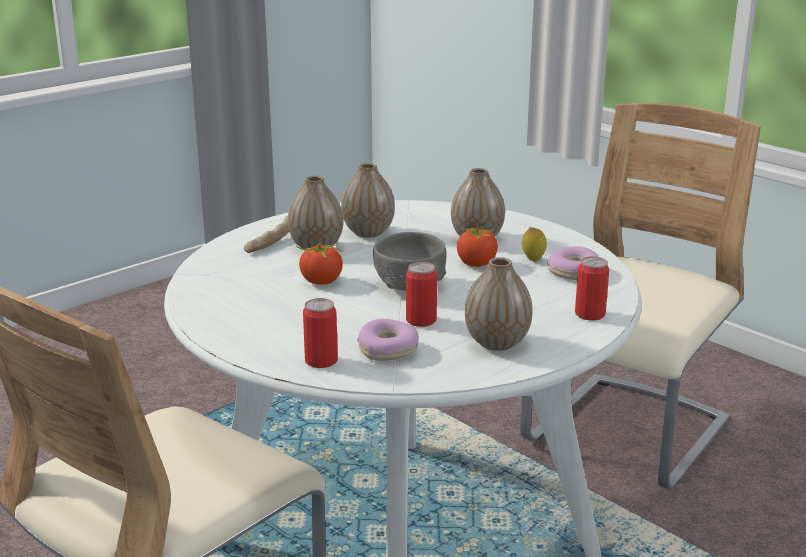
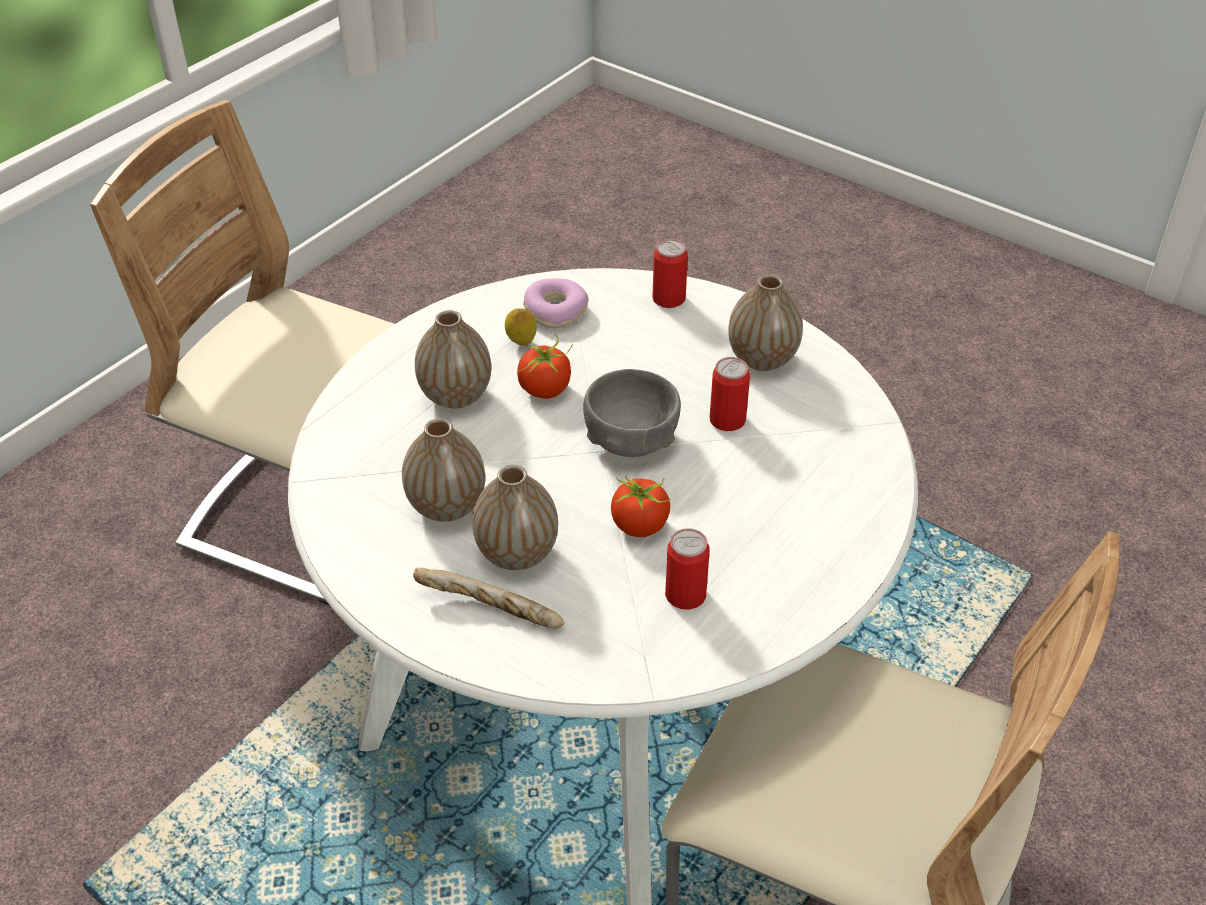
camera: 100 degrees left, 20 degrees up
can [303,298,338,368] -> can moved to [665,528,710,610]
donut [357,319,419,361] -> none

